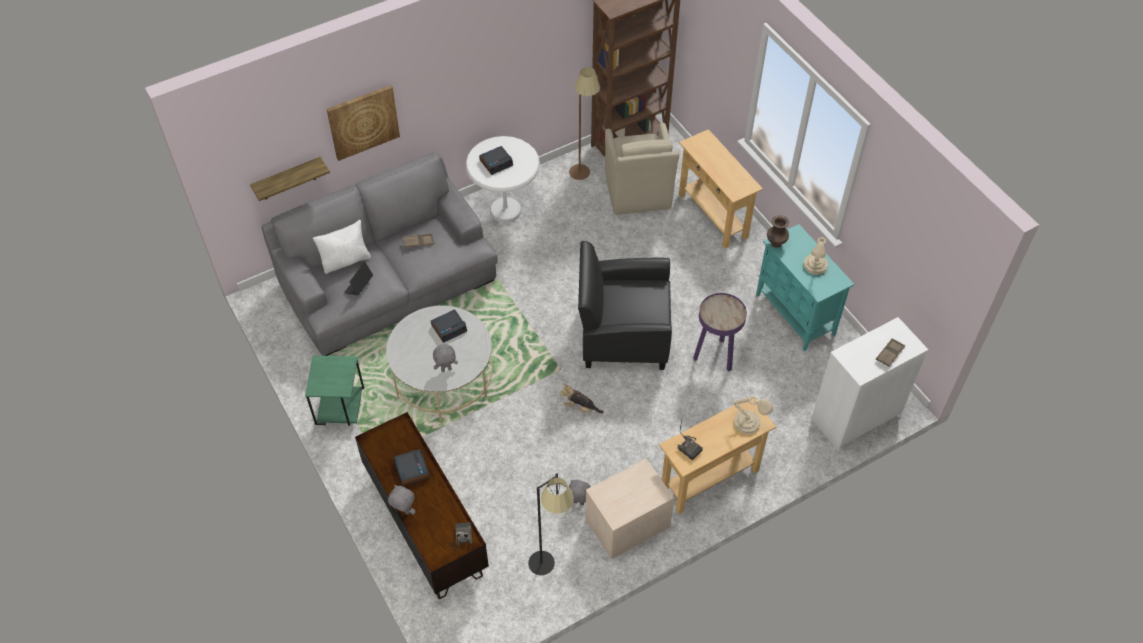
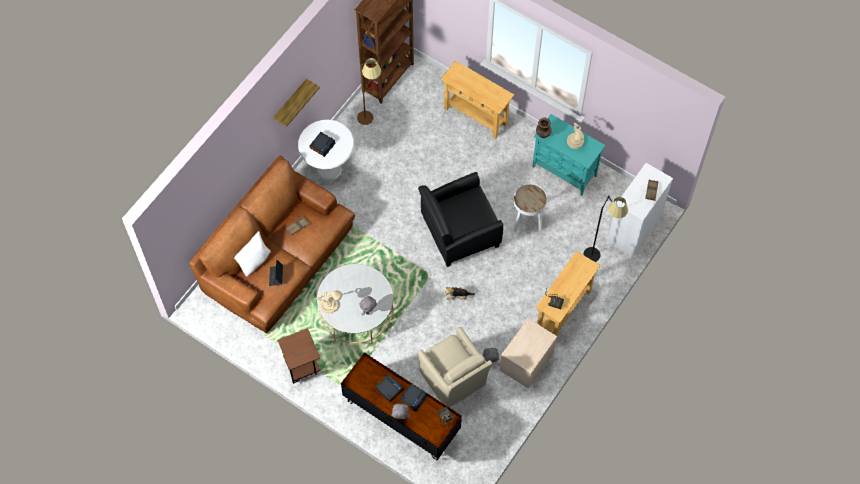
camera: 25 degrees left, 10 degrees up
shelf [250,157,330,201] -> shelf moved to [273,79,320,127]
grey sofa [261,153,498,356] -> brown sofa [189,155,355,333]
green side table [305,355,364,426] -> brown side table [277,328,321,384]
picture [327,85,400,161] -> none
alarm clock [431,309,467,343] -> alarm clock moved to [400,384,428,412]
black floor lamp [528,473,574,575] -> black floor lamp moved to [583,195,628,262]
beige armchair [605,123,679,215] -> beige armchair moved to [418,327,492,408]
purple side table [693,293,747,372] -> white side table [513,184,547,232]
beige table lamp [733,396,773,434] -> beige table lamp moved to [316,291,342,314]

